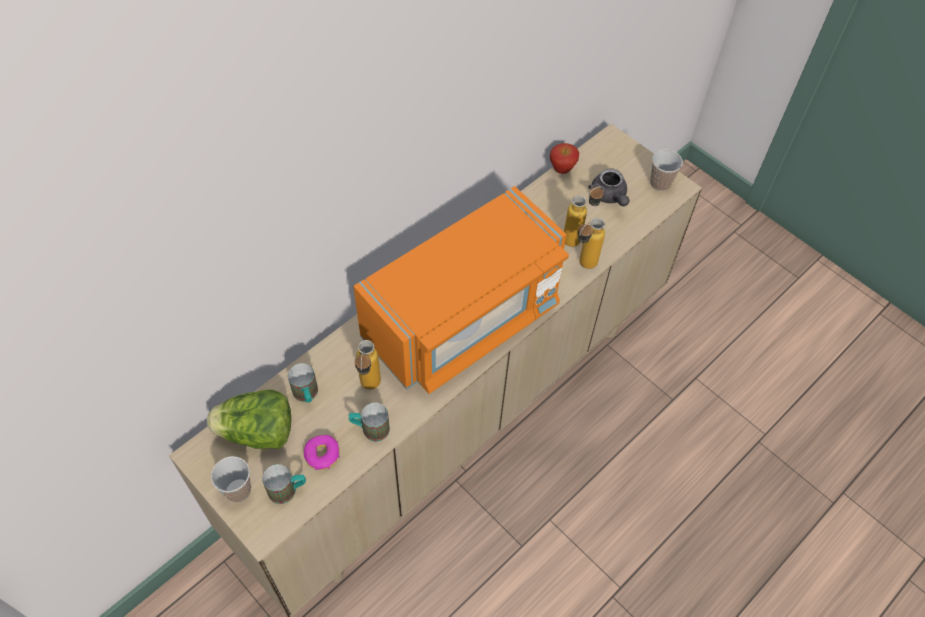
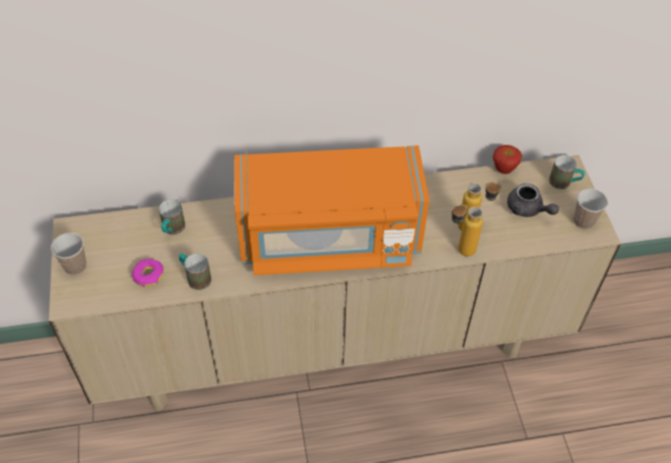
camera: 35 degrees right, 5 degrees down
lettuce [207,389,291,449] -> none
mug [262,464,306,504] -> mug moved to [549,155,585,189]
bottle [355,340,381,390] -> none
grey teapot [588,169,629,206] -> grey teapot turned 60 degrees counterclockwise [507,183,559,217]

